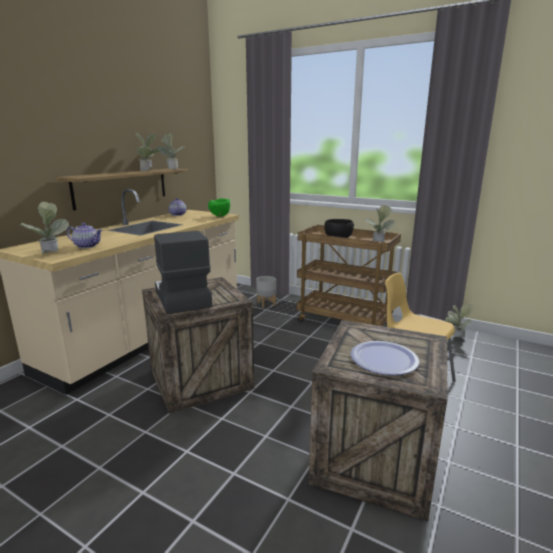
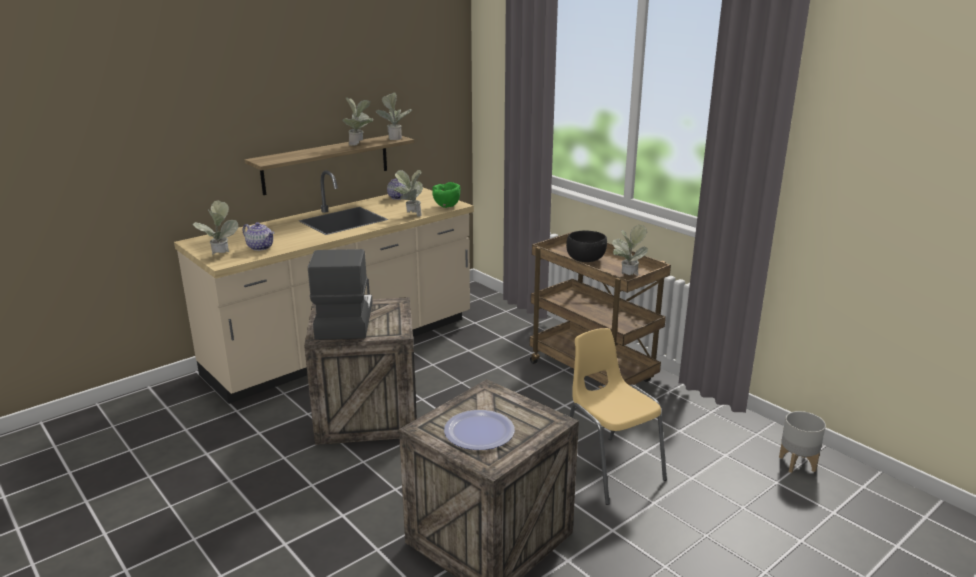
camera: 20 degrees right, 5 degrees up
grey planter [256,276,276,308] -> grey planter moved to [779,411,826,473]
potted plant [446,303,473,338] -> potted plant moved to [394,170,423,217]

